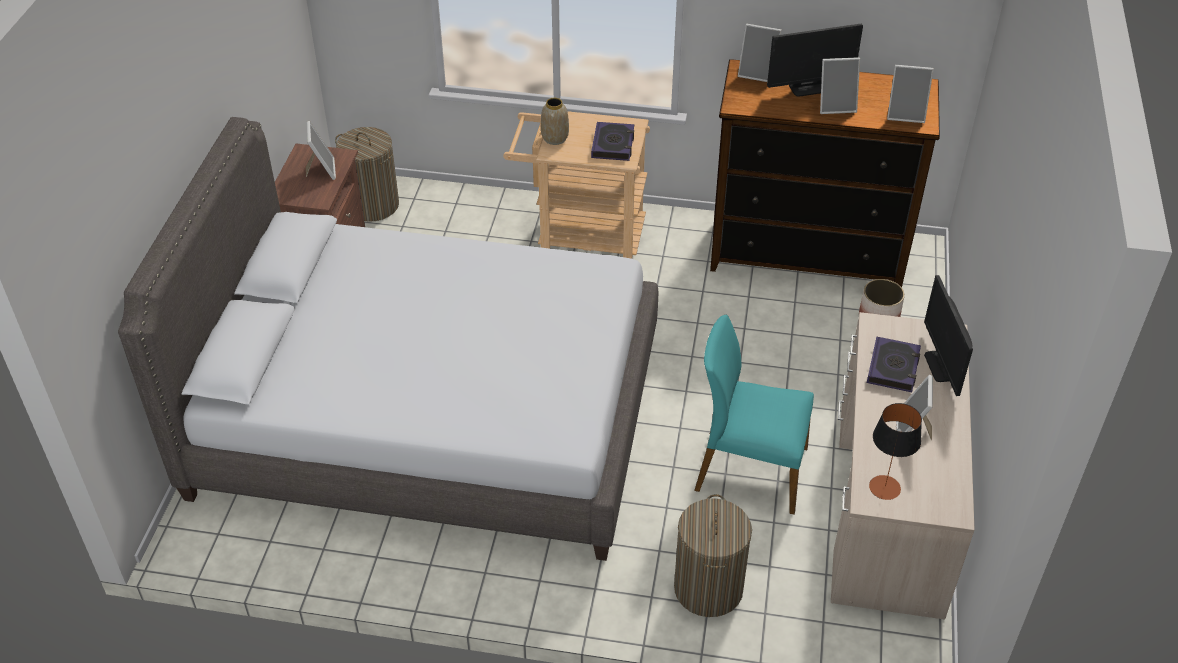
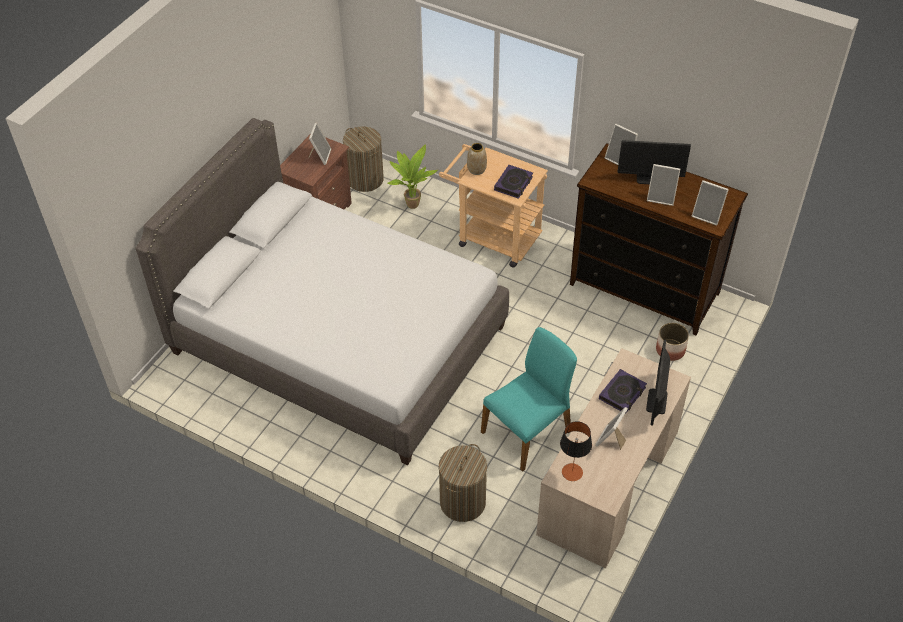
camera: 20 degrees right, 5 degrees up
turquoise chair [694,315,814,515] -> turquoise chair turned 105 degrees clockwise [481,327,577,472]
none -> potted plant [387,144,438,209]

